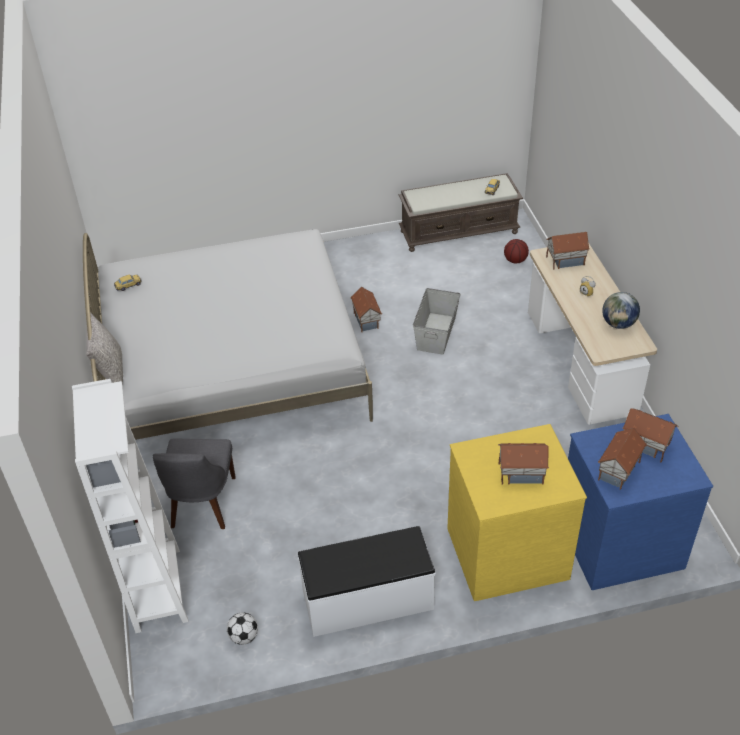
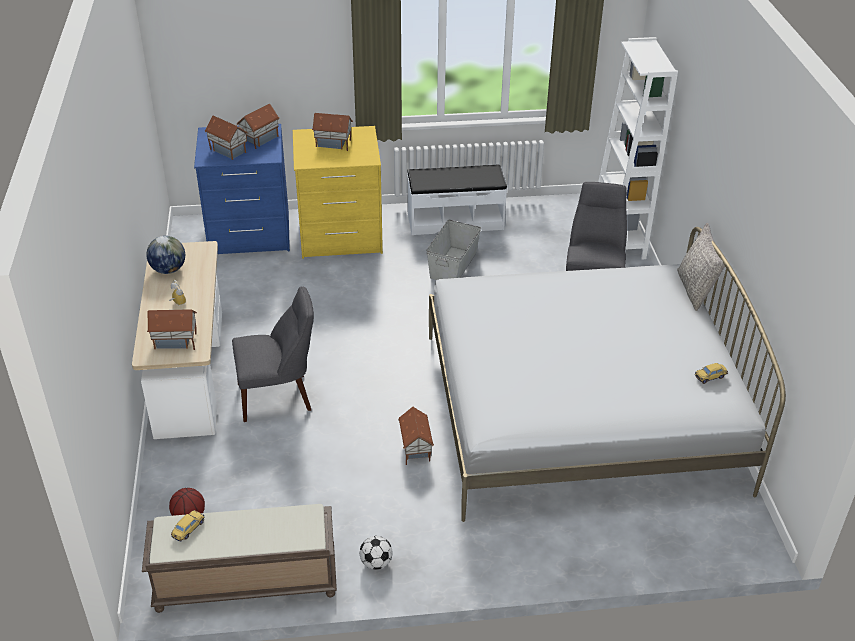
camera: 175 degrees left, 5 degrees down
football [227,613,258,645] -> football moved to [360,536,392,570]
grey storage box [413,288,461,355] -> grey storage box moved to [426,220,481,280]
none -> grey chair [232,286,314,422]

